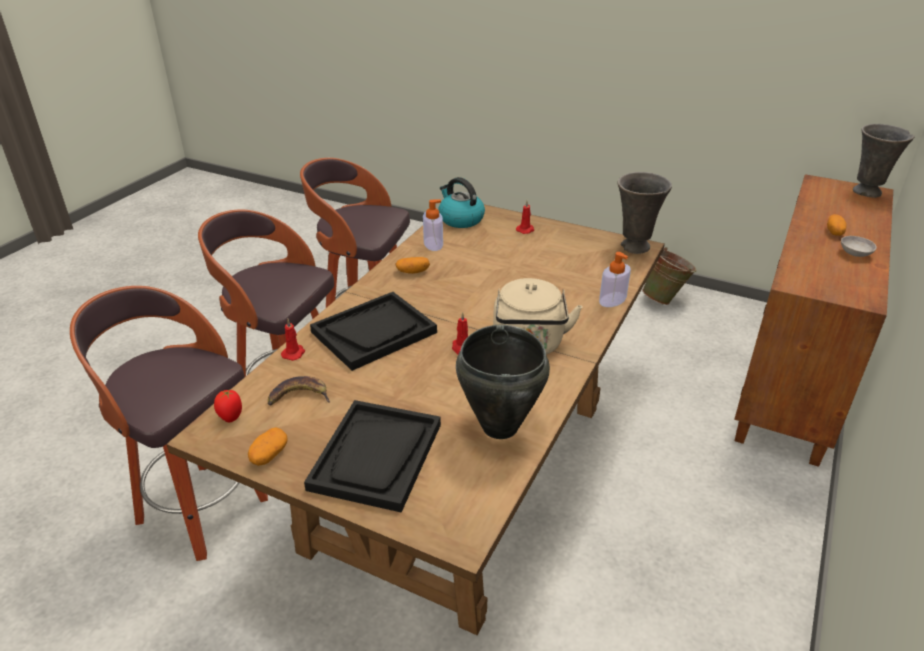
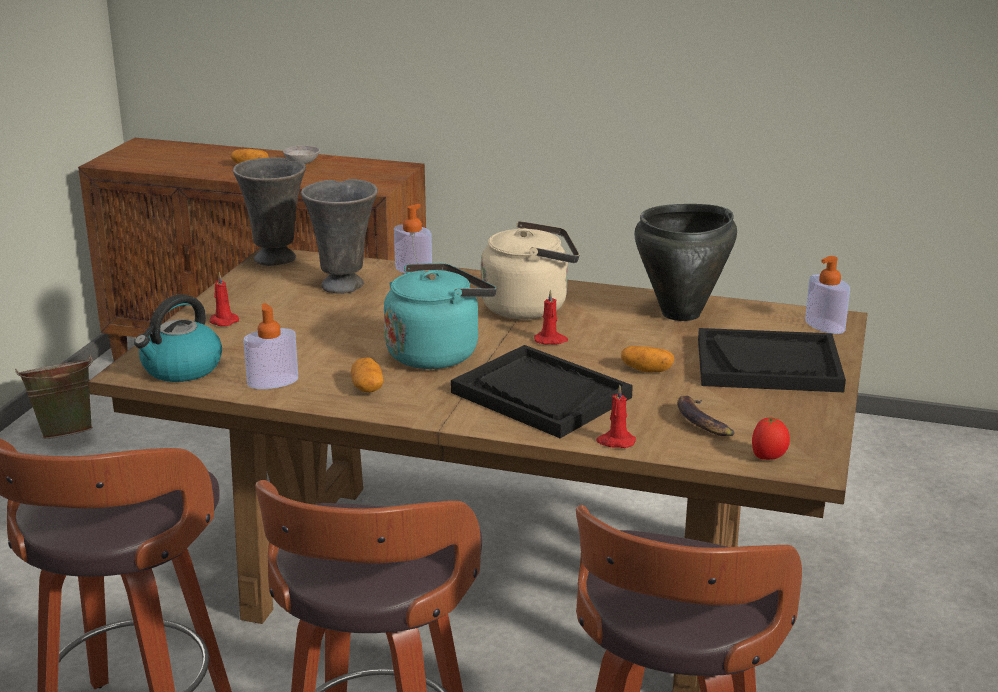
camera: 100 degrees left, 10 degrees down
potato [248,427,288,466] -> potato moved to [621,346,674,372]
grey vase [853,124,915,198] -> grey vase moved to [301,179,378,294]
none -> turquoise kettle [384,263,497,369]
none -> soap dispenser [805,256,850,334]

